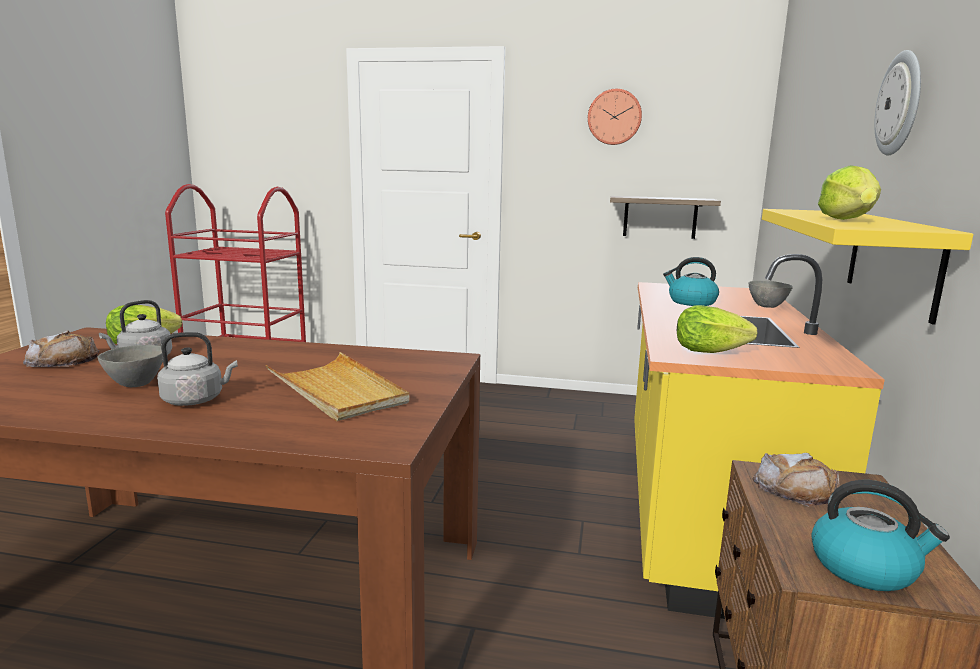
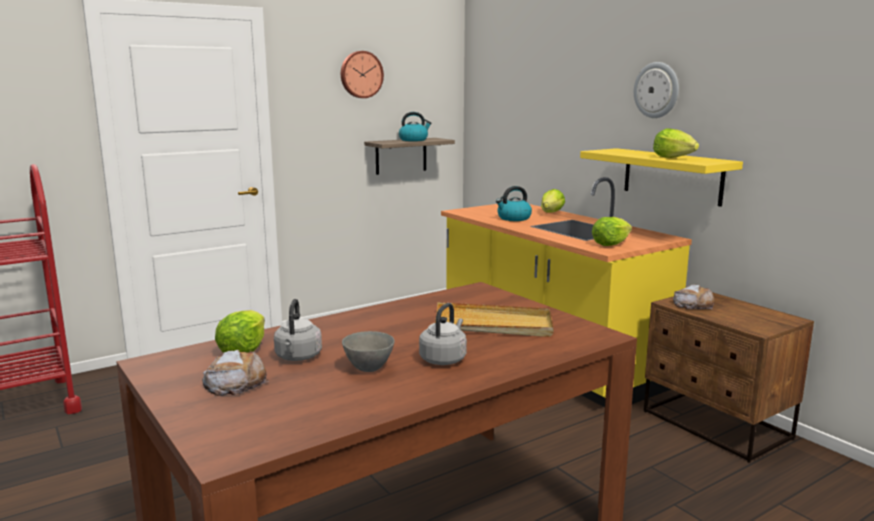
camera: 45 degrees left, 0 degrees up
grey bowl [749,281,793,308] -> lettuce [541,189,565,213]
kettle [811,480,950,591] -> kettle moved to [399,112,432,141]

